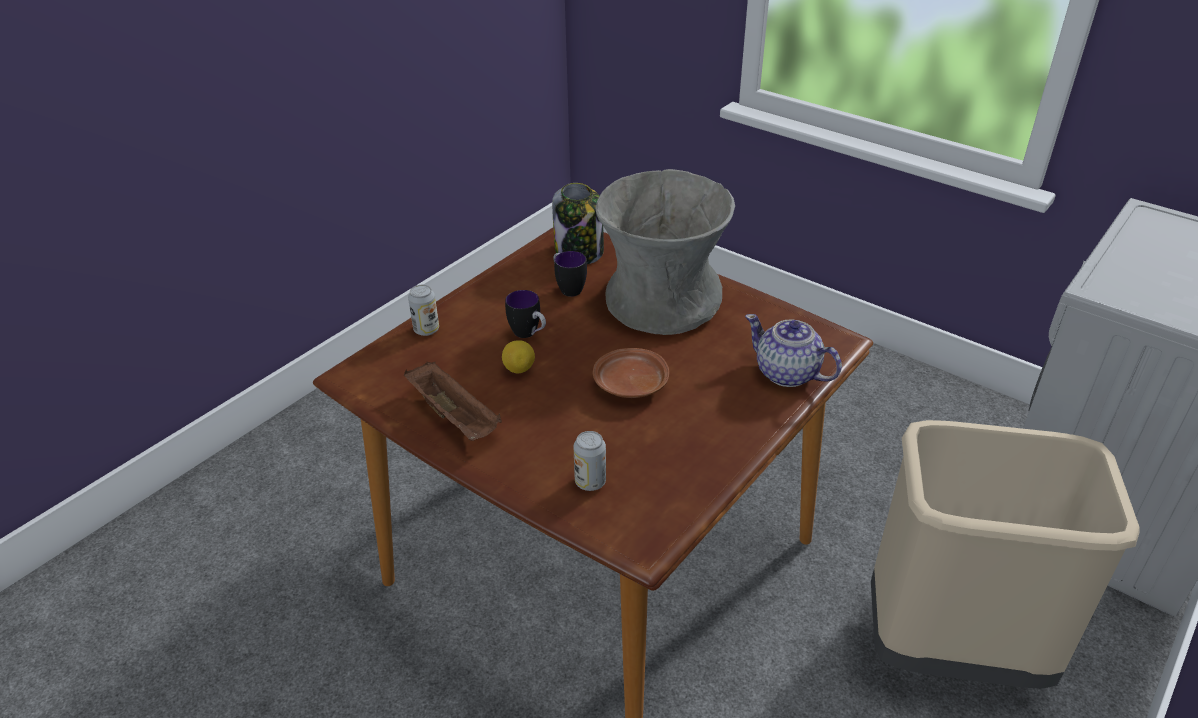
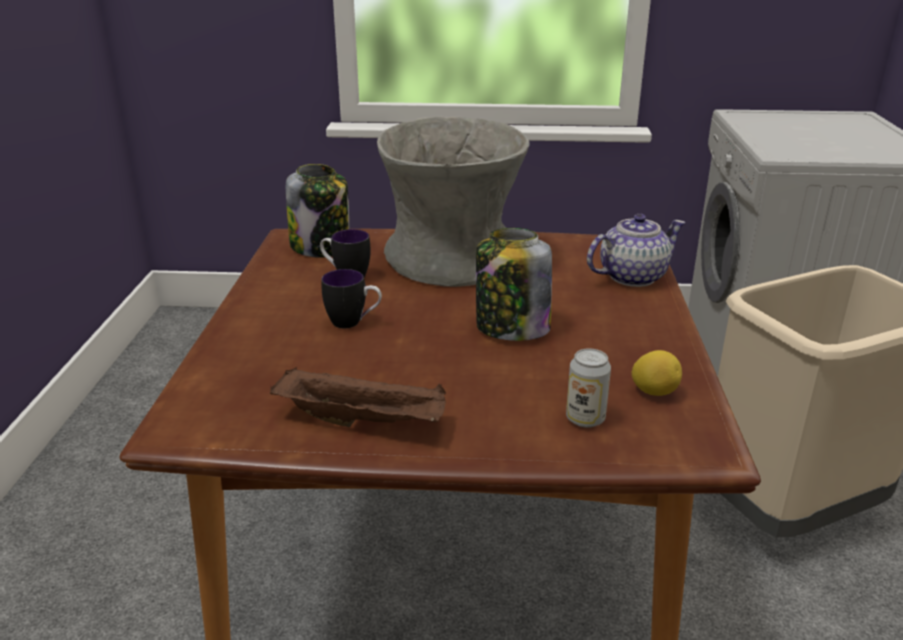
camera: 35 degrees left, 10 degrees down
can [408,285,439,336] -> none
lemon [502,340,535,373] -> lemon moved to [632,350,682,396]
brown plate [593,348,669,398] -> jar [476,228,552,341]
teapot [745,314,842,387] -> teapot turned 150 degrees clockwise [587,214,686,287]

